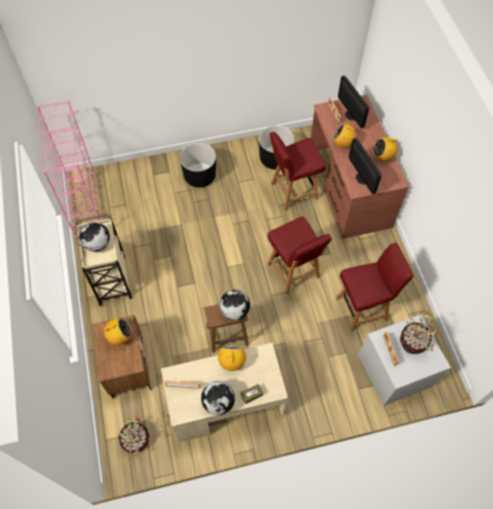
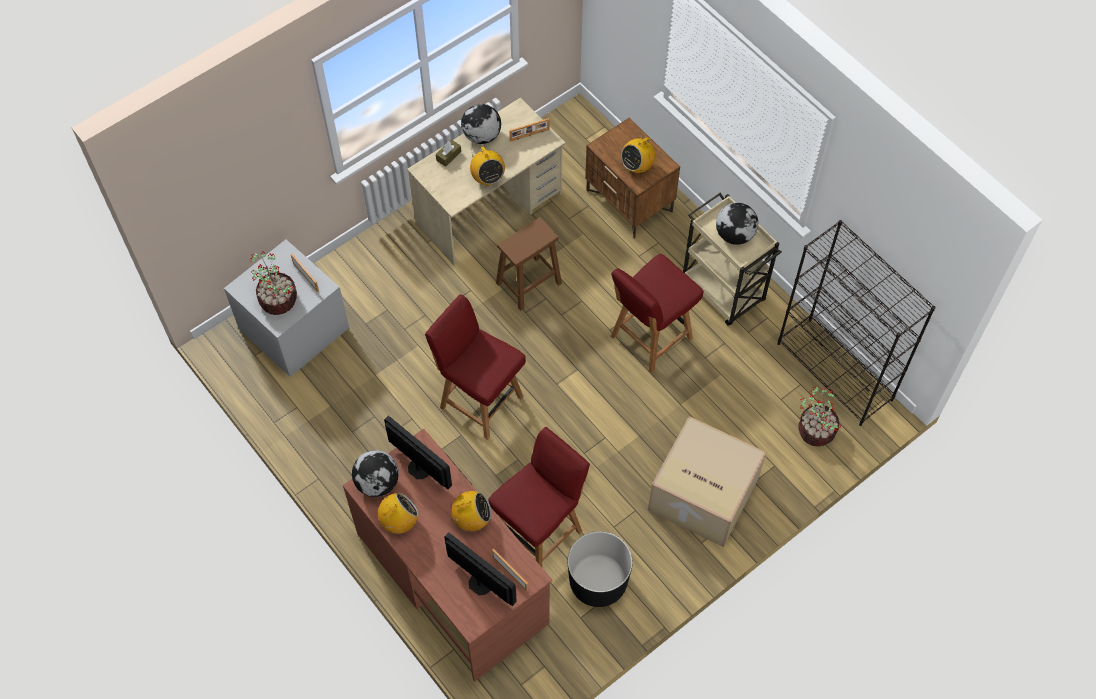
camera: 155 degrees right, 0 degrees up
pink bookcase [36,100,102,241] -> black bookcase [778,220,936,426]
potted plant [118,415,149,456] -> potted plant moved to [798,387,841,446]
black planter [180,143,216,188] -> cardboard box [648,416,767,547]
globe [219,290,250,320] -> globe moved to [352,450,399,497]
red chair [335,242,414,332] -> red chair moved to [611,254,703,374]

